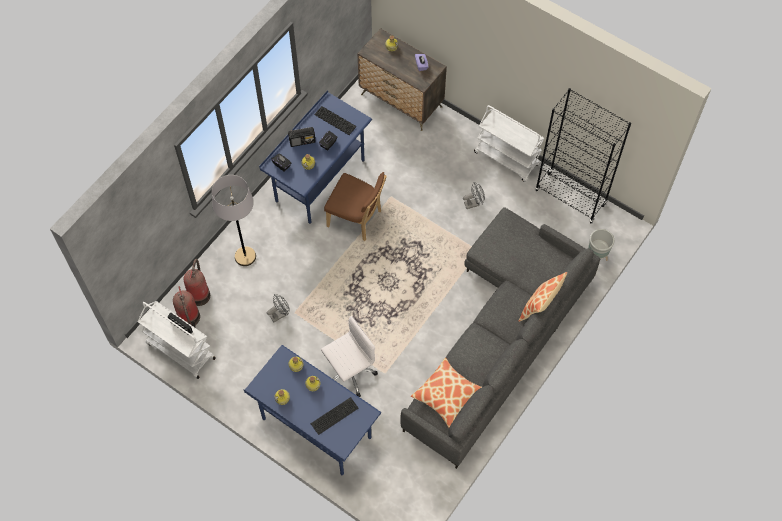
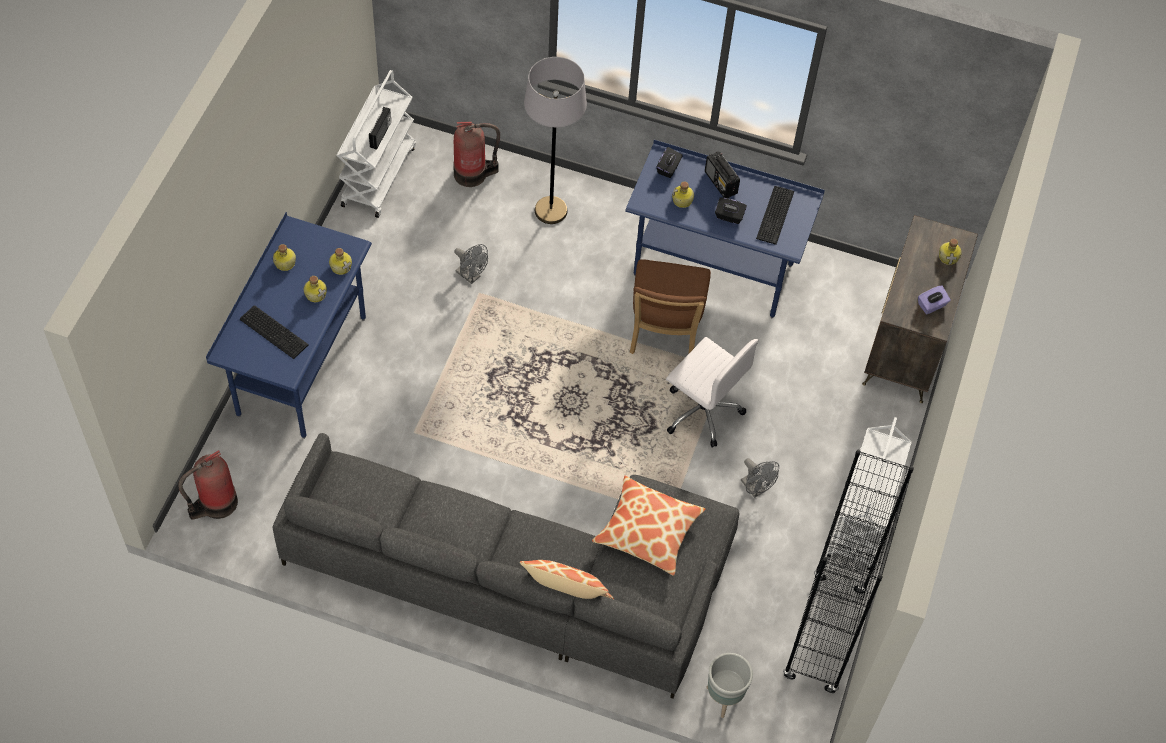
camera: 70 degrees right, 5 degrees down
fire extinguisher [173,286,200,328] -> fire extinguisher moved to [178,450,238,520]
white office chair [321,315,378,397] -> white office chair moved to [666,337,759,448]
pillow [411,358,482,427] -> pillow moved to [592,476,705,576]

